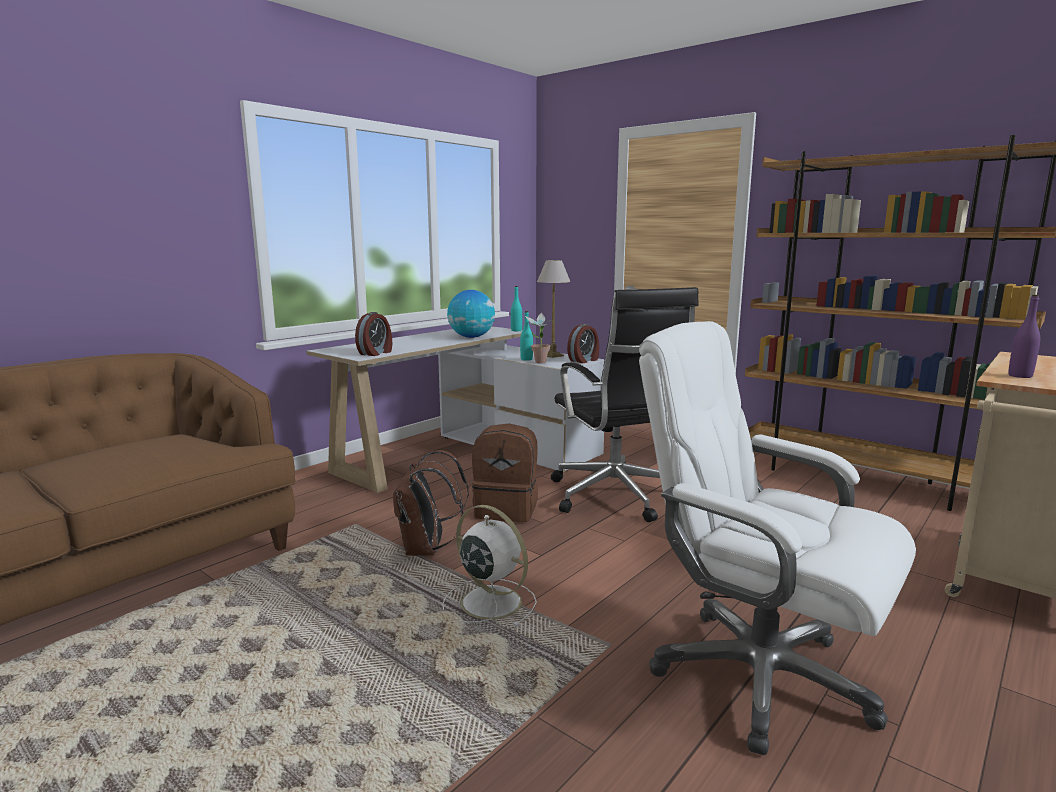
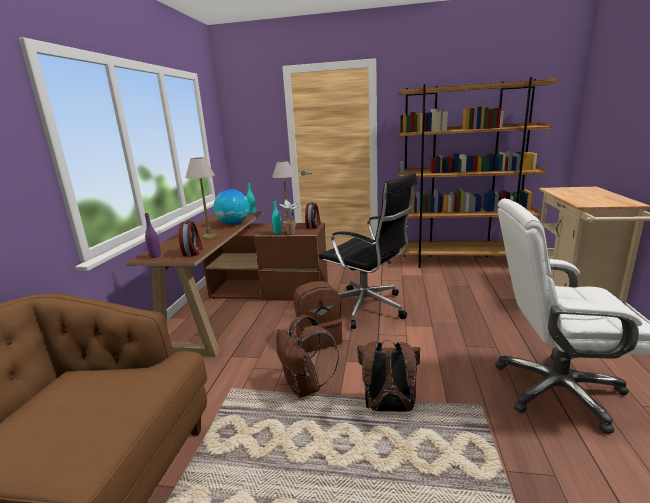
camera: 30 degrees left, 5 degrees up
white desk [307,326,605,493] -> brown desk [126,211,328,357]
white fan [442,505,537,627] -> brown backpack [357,340,420,412]
purple bottle [1008,295,1040,378] -> purple bottle moved to [145,213,161,258]
none -> table lamp [185,157,219,240]

